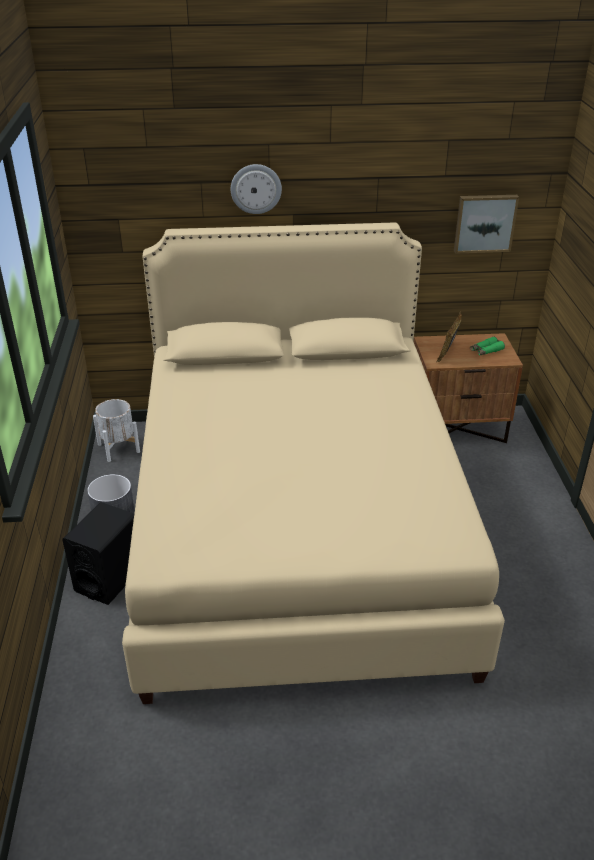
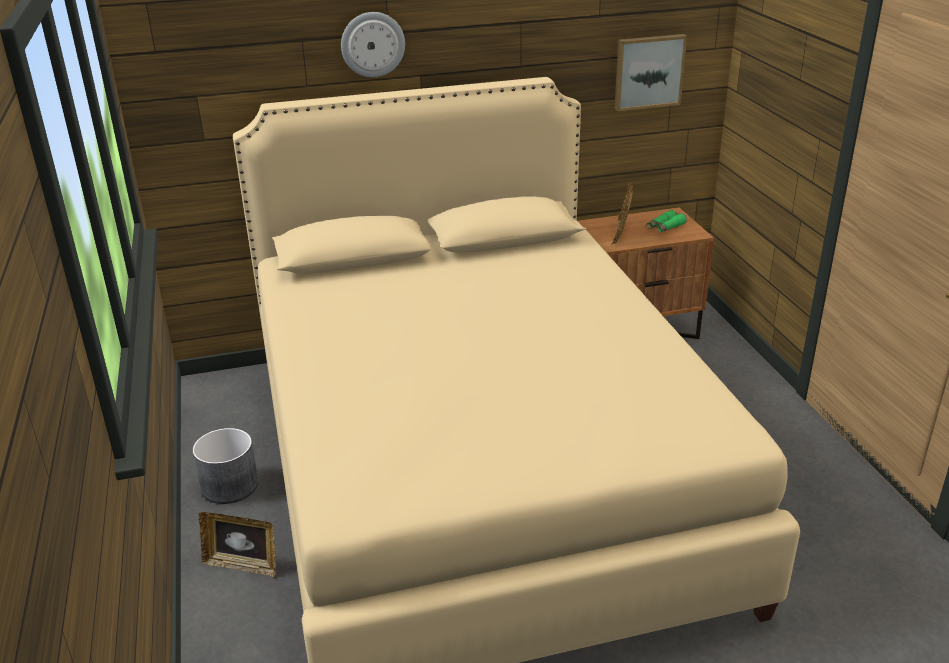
camera: 10 degrees left, 5 degrees down
black speaker [62,502,134,605] -> picture frame [199,512,276,577]
white planter [93,399,140,462] -> none

